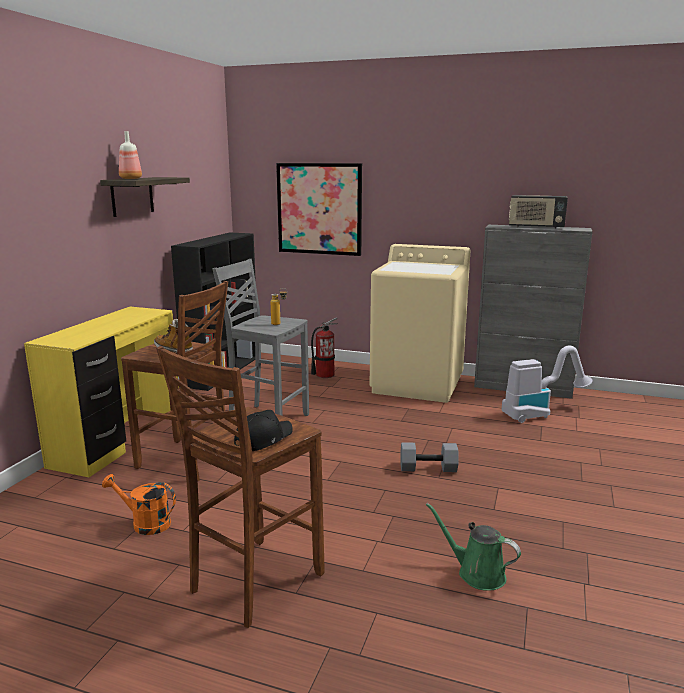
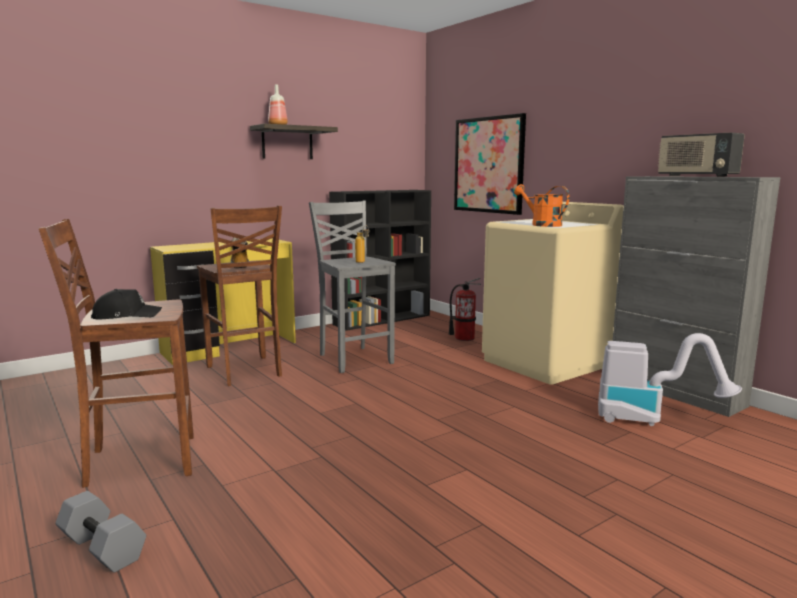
camera: 35 degrees right, 5 degrees down
orange watering can [102,474,176,535] -> orange watering can moved to [514,184,569,227]
grey dumbbell [401,442,459,472] -> grey dumbbell moved to [55,491,146,573]
green watering can [426,503,521,591] -> none

